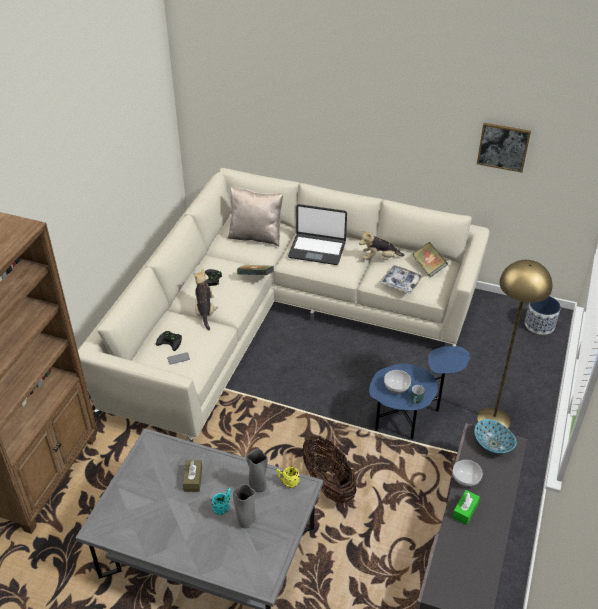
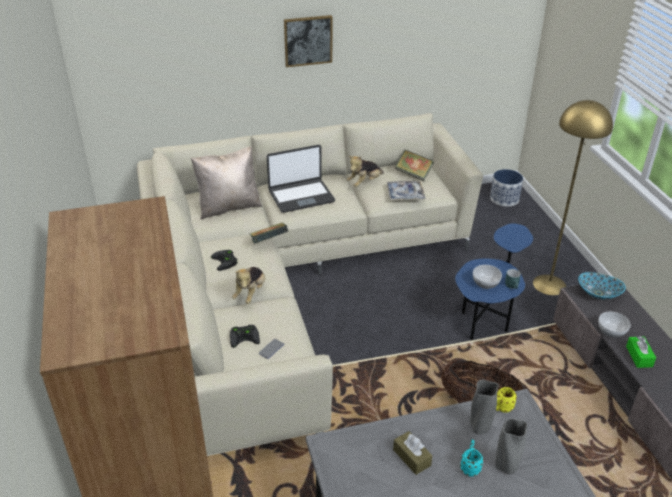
camera: 35 degrees left, 5 degrees down
plush toy [193,268,218,330] -> plush toy turned 120 degrees counterclockwise [232,267,265,304]
picture [477,123,531,173] -> picture moved to [284,15,332,67]

